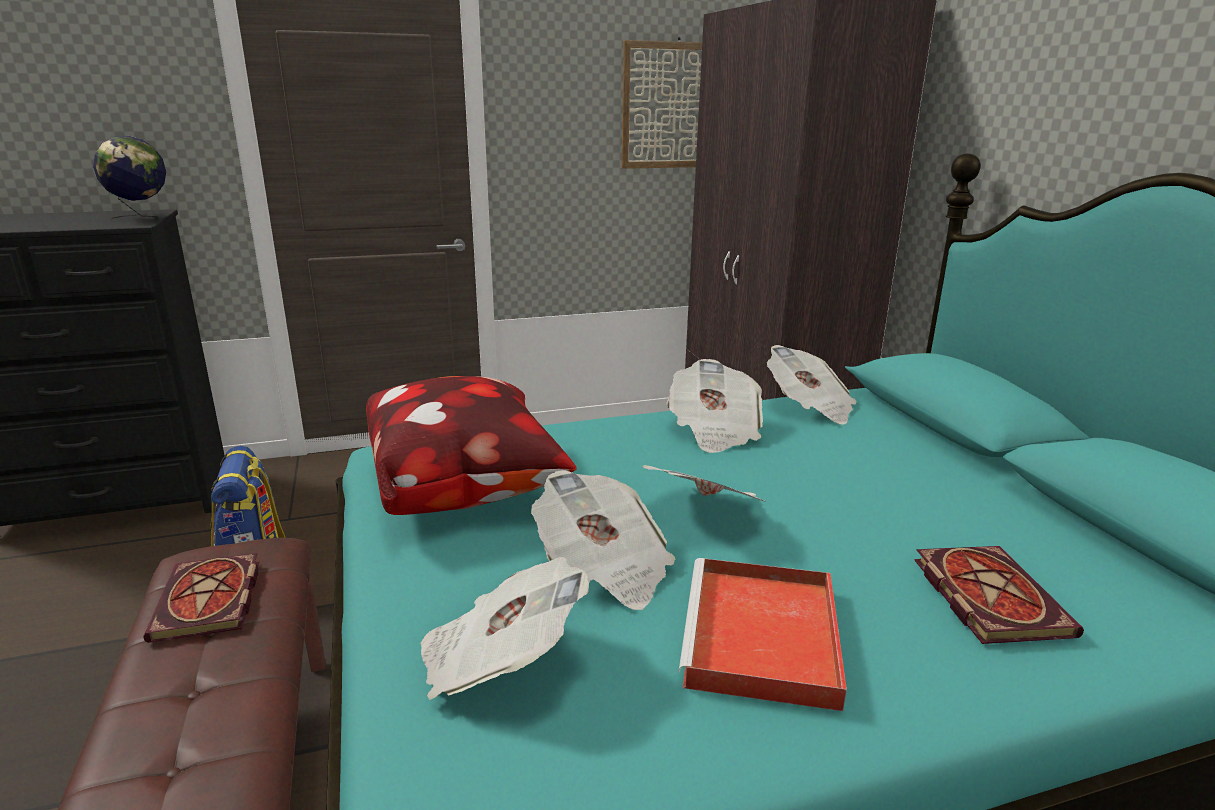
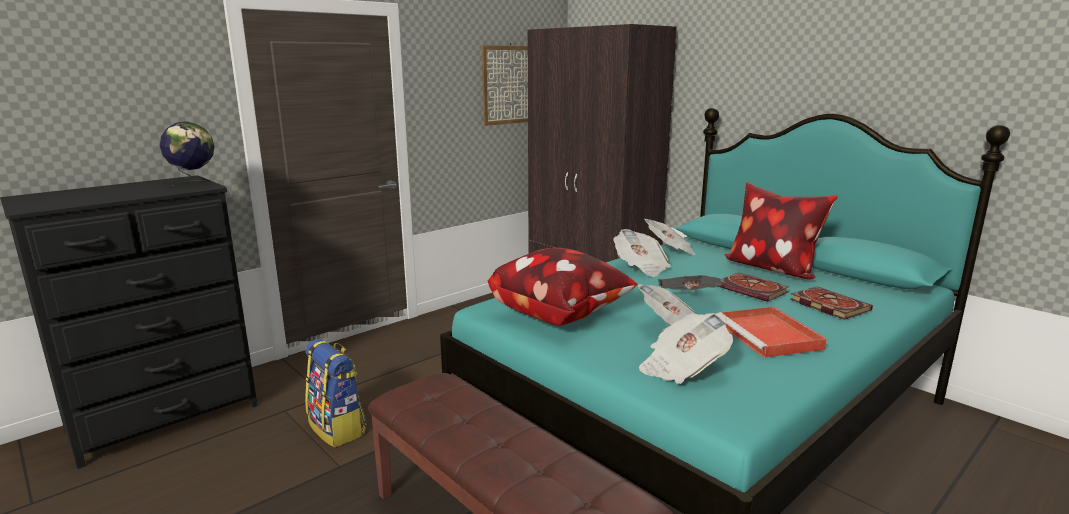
camera: 25 degrees left, 5 degrees down
book [143,553,259,643] -> book moved to [717,273,789,302]
none -> pillow [725,182,838,280]

